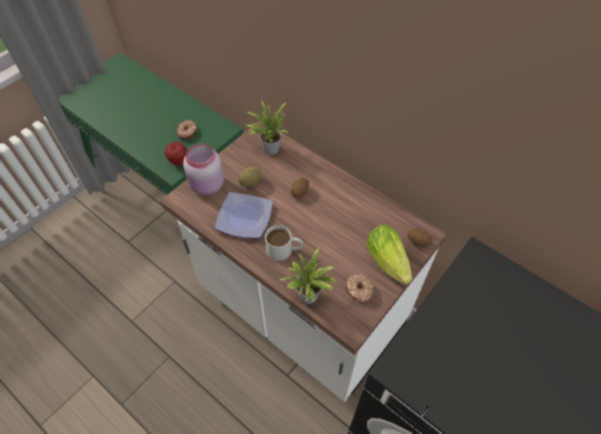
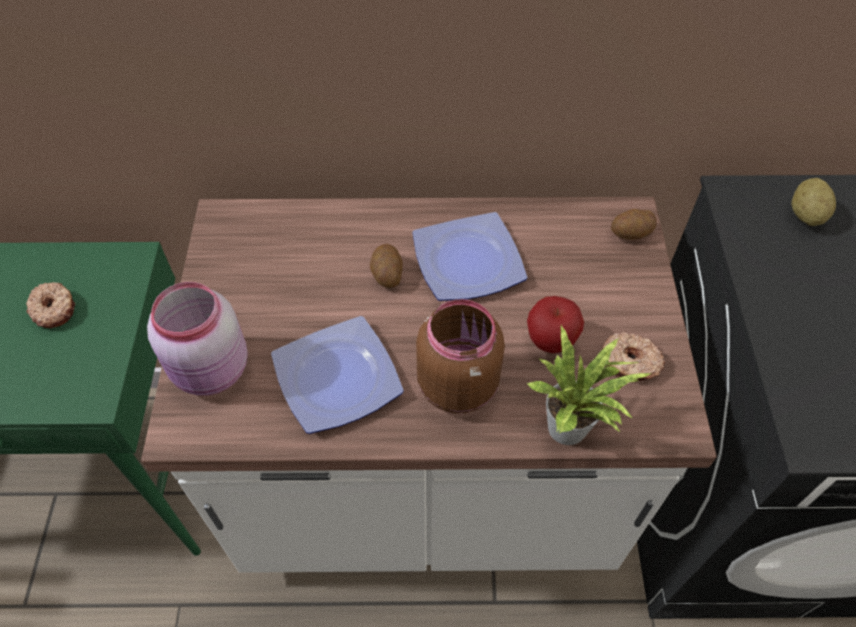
camera: 40 degrees left, 0 degrees up
apple [165,142,187,166] -> apple moved to [527,296,584,353]
potato [239,166,262,187] -> potato moved to [791,178,836,226]
potted plant [246,100,288,155] -> none
white mug [265,225,303,261] -> brown jar [416,299,505,414]
lettuce [367,225,412,285] -> none
none -> plate [412,212,527,301]

